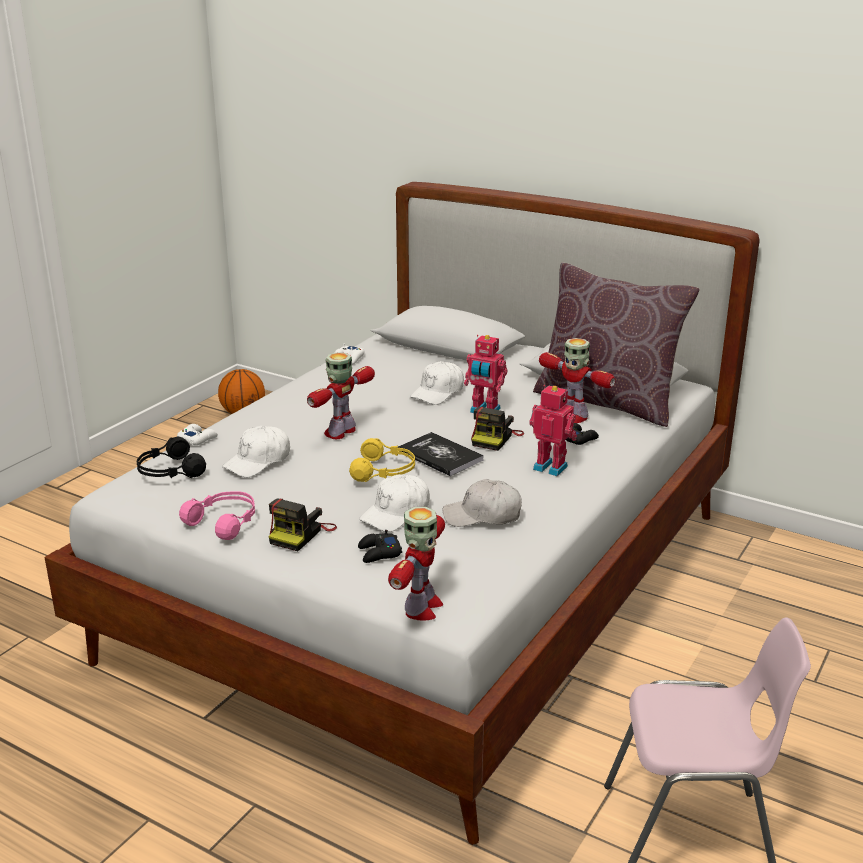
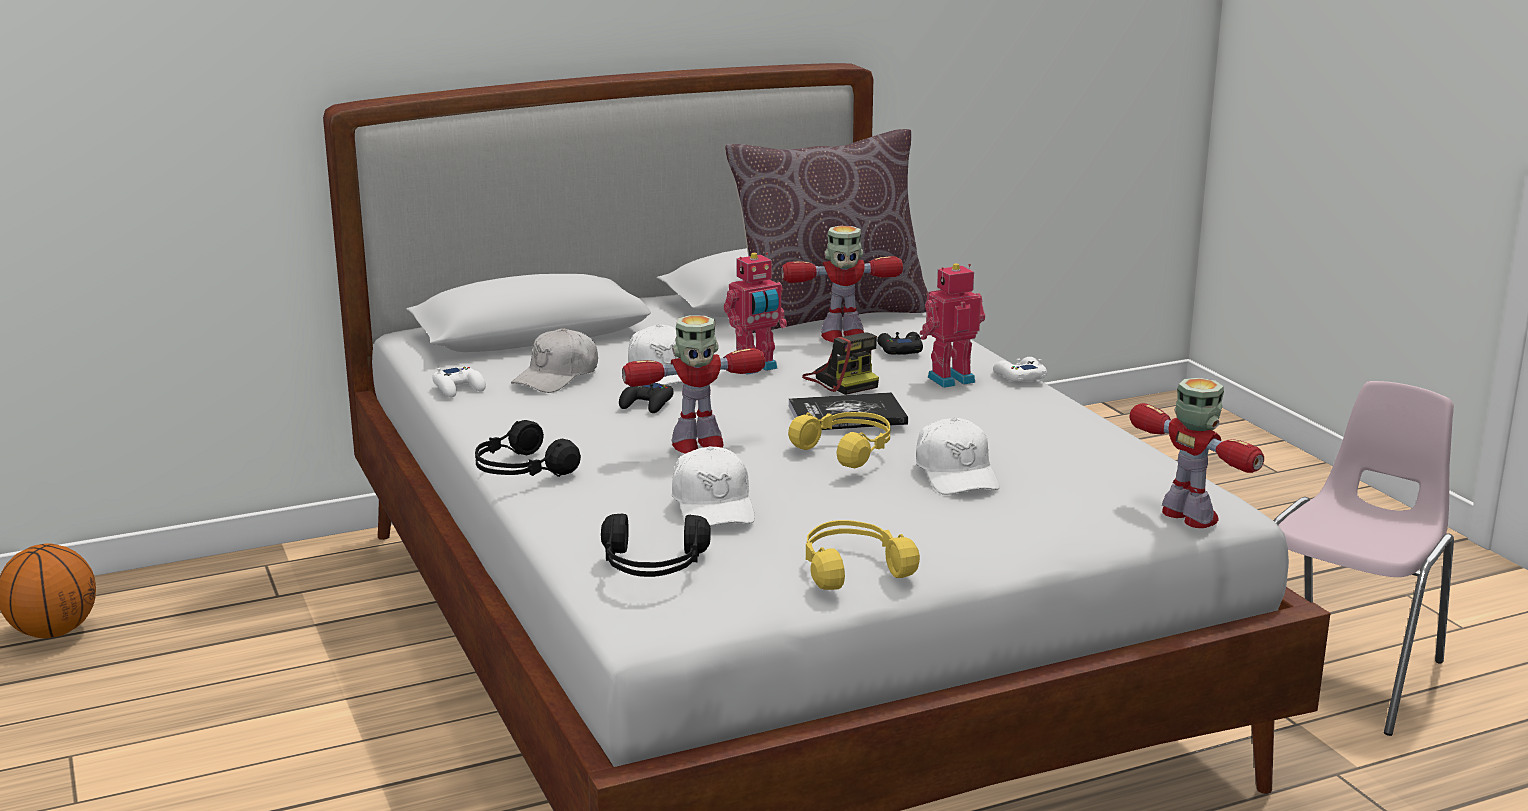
camera: 55 degrees left, 5 degrees down
white game controller [177,424,218,445] -> white game controller moved to [993,357,1047,382]
pink headphones [179,491,255,540] -> yellow headphones [806,520,920,590]
camera [268,498,337,551] -> none
toy robot [307,352,375,439] -> toy robot turned 90 degrees counterclockwise [622,315,765,454]
black game controller [358,530,402,563] -> black game controller moved to [619,383,674,413]
white cap [442,479,522,527] -> white cap moved to [511,328,598,393]
none -> black headphones [475,420,581,477]

